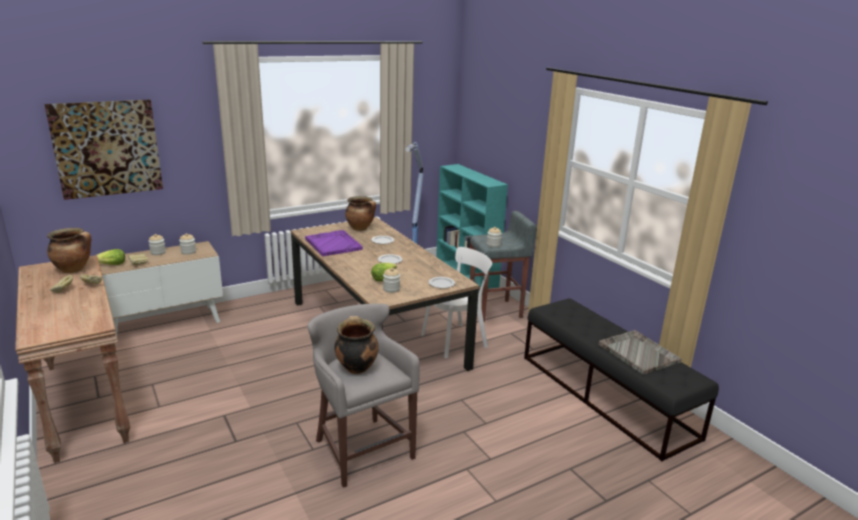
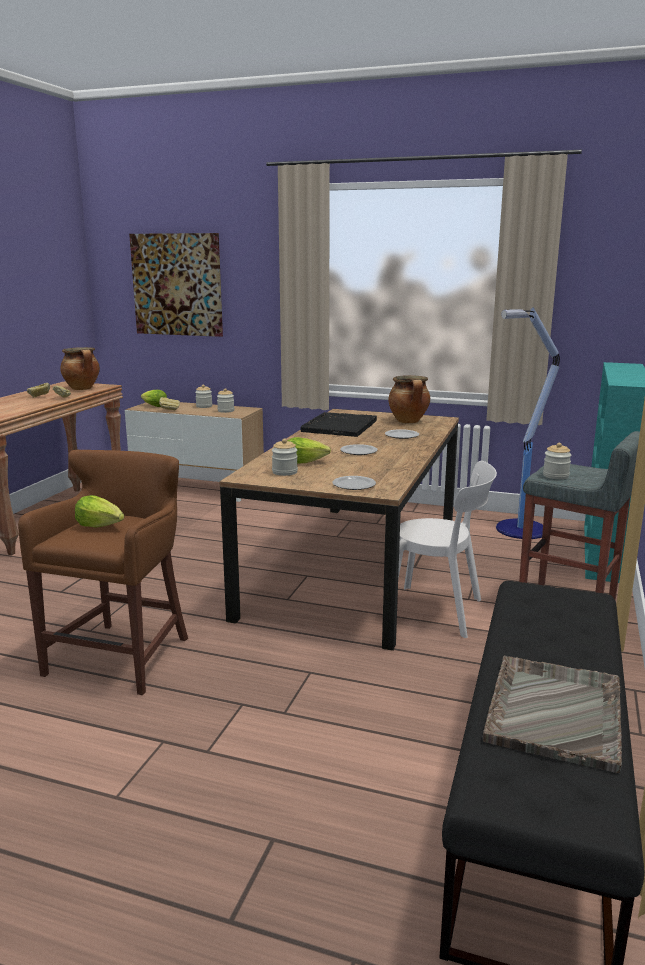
camera: 50 degrees right, 5 degrees down
purple tray [305,230,363,256] -> black tray [301,412,377,437]
grey stool [307,304,420,488] -> brown stool [18,450,188,695]
cooking pot [334,316,379,374] -> lettuce [75,495,124,528]

